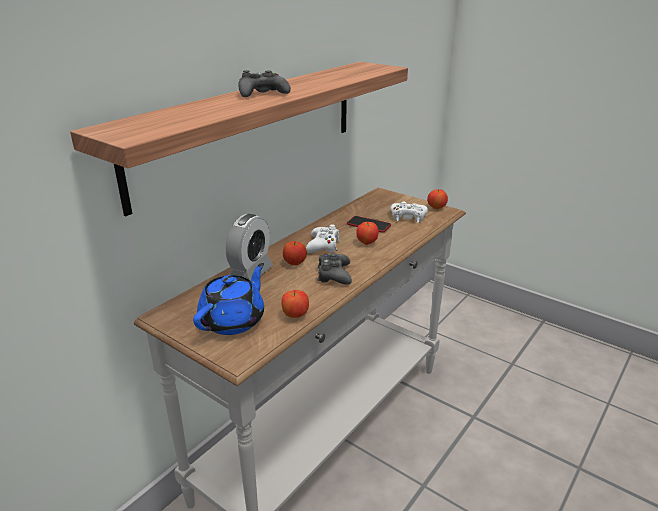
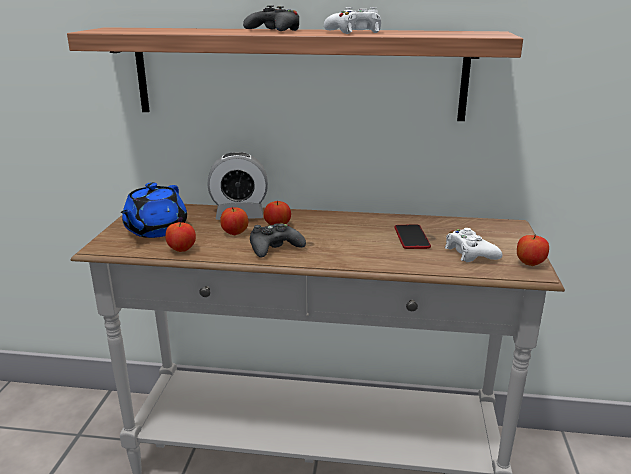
camera: 60 degrees right, 5 degrees down
blue teapot [193,263,264,335] -> blue teapot turned 105 degrees clockwise [121,182,187,238]
white game controller [306,224,340,253] -> white game controller moved to [324,7,381,34]
apple [356,222,378,245] -> apple moved to [220,207,248,235]

